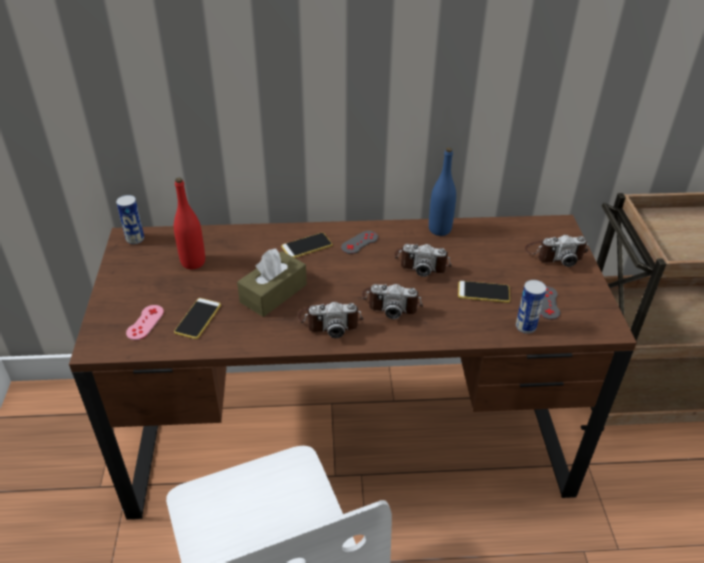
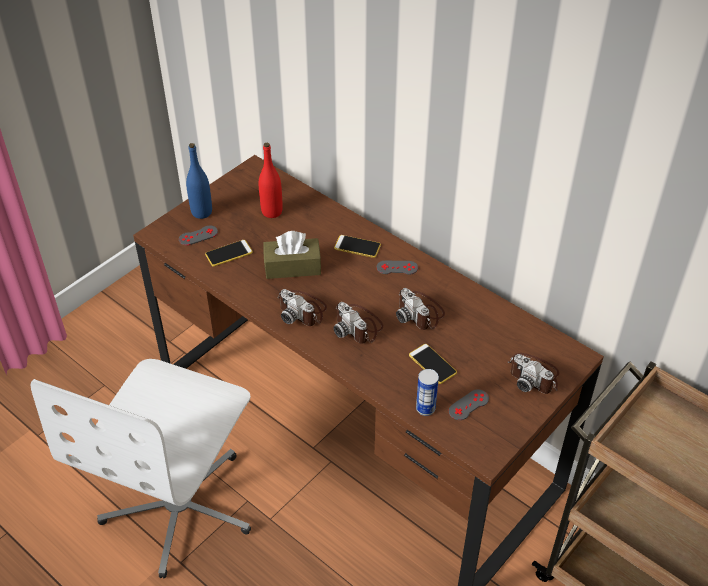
camera: 45 degrees right, 5 degrees up
can [116,195,144,244] -> none
pink game controller [126,305,164,340] -> grey game controller [179,226,218,245]
blue bottle [429,147,456,236] -> blue bottle moved to [186,143,212,219]

